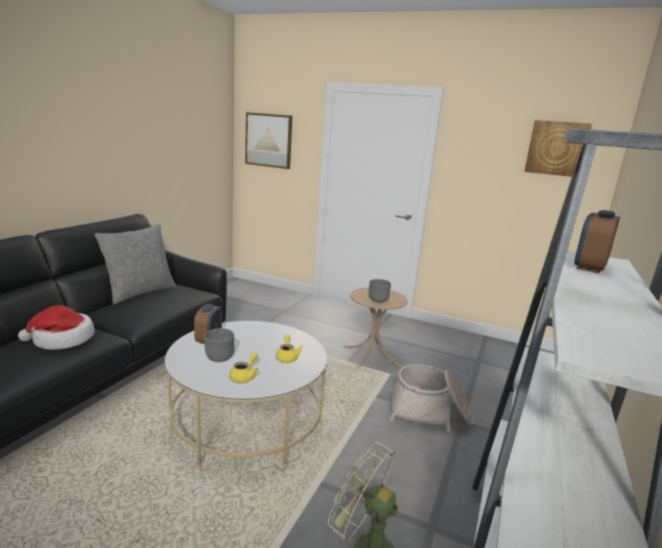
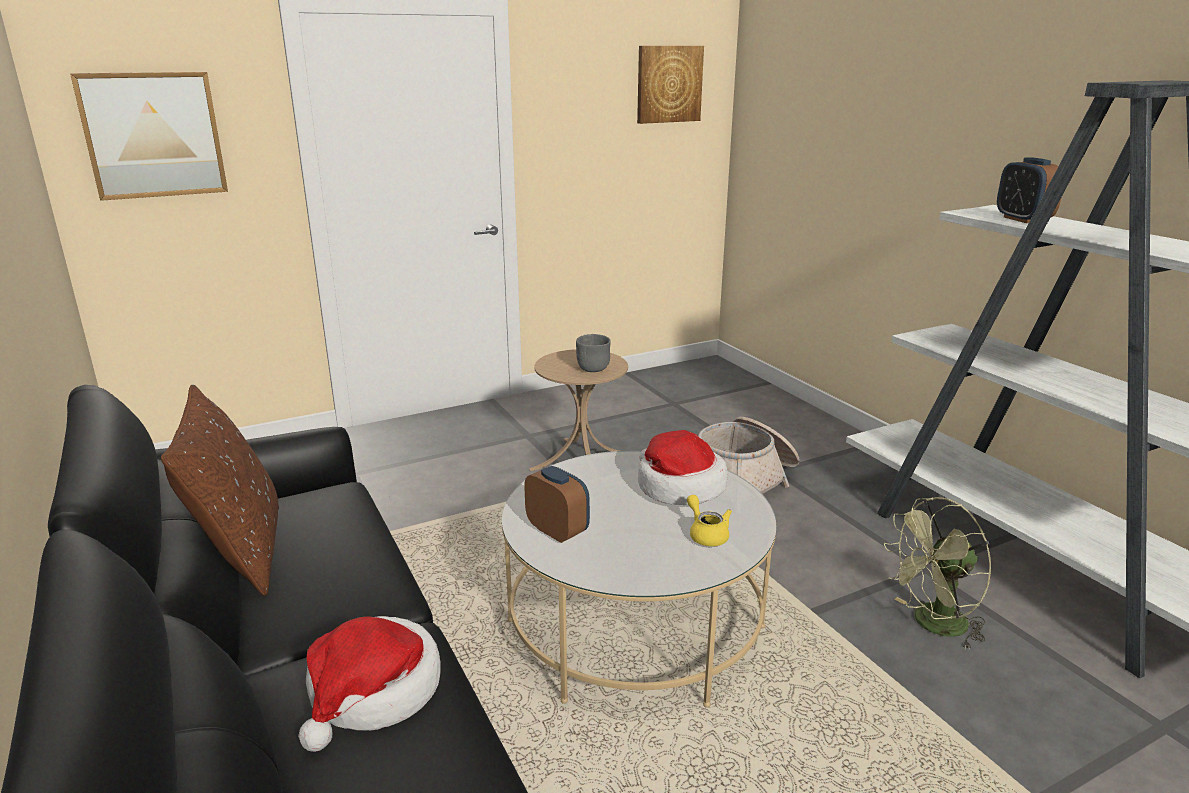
camera: 50 degrees left, 5 degrees up
grey pillow [95,224,177,304] -> brown pillow [161,384,279,596]
grey bowl [204,328,234,362] -> none
yellow teapot [276,334,303,363] -> hat [638,430,727,505]

